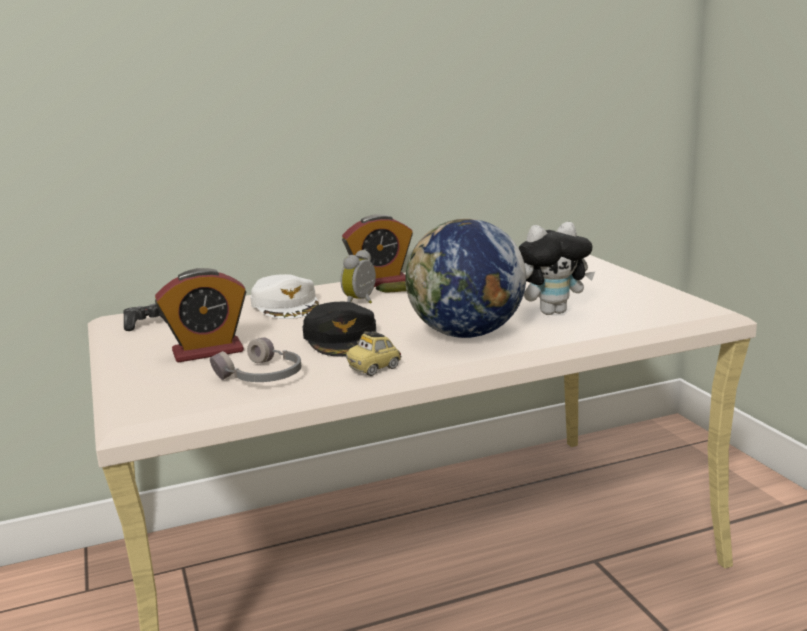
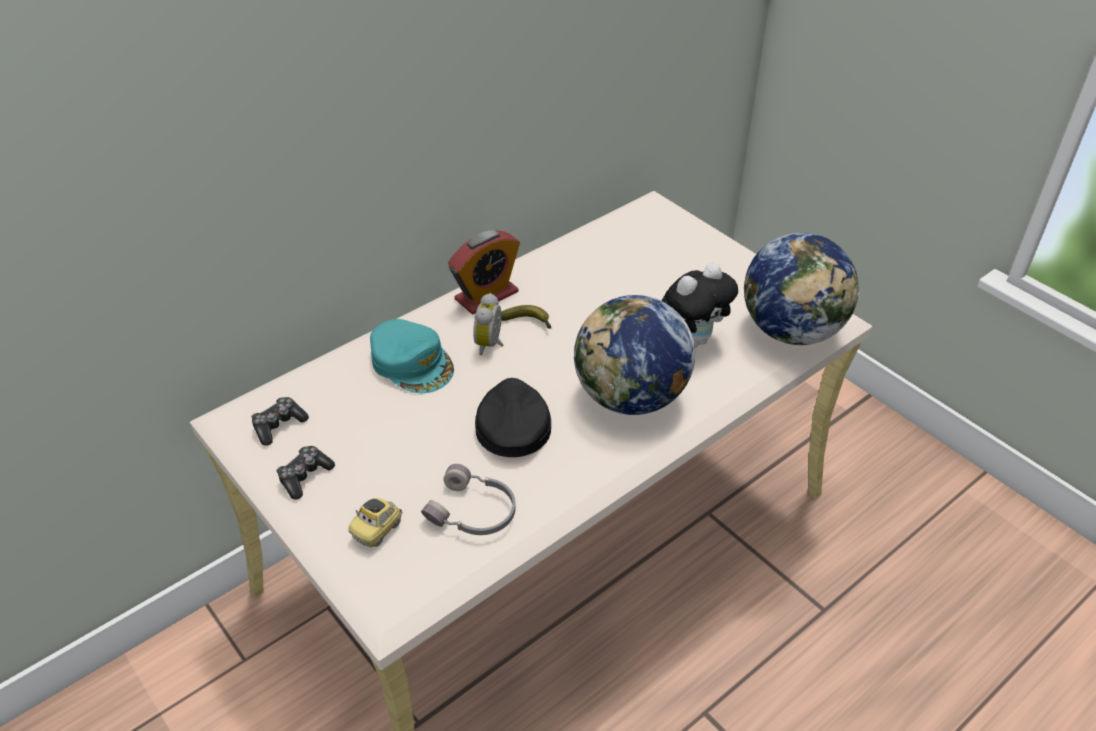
camera: 20 degrees left, 25 degrees up
alarm clock [155,268,246,362] -> none
white cap [250,274,319,319] -> turquoise cap [370,319,454,393]
black cap [303,302,376,356] -> black cap turned 150 degrees counterclockwise [475,378,551,457]
toy car [346,331,402,376] -> toy car moved to [348,498,402,547]
none -> game controller [276,446,335,500]
none -> globe [744,233,860,345]

